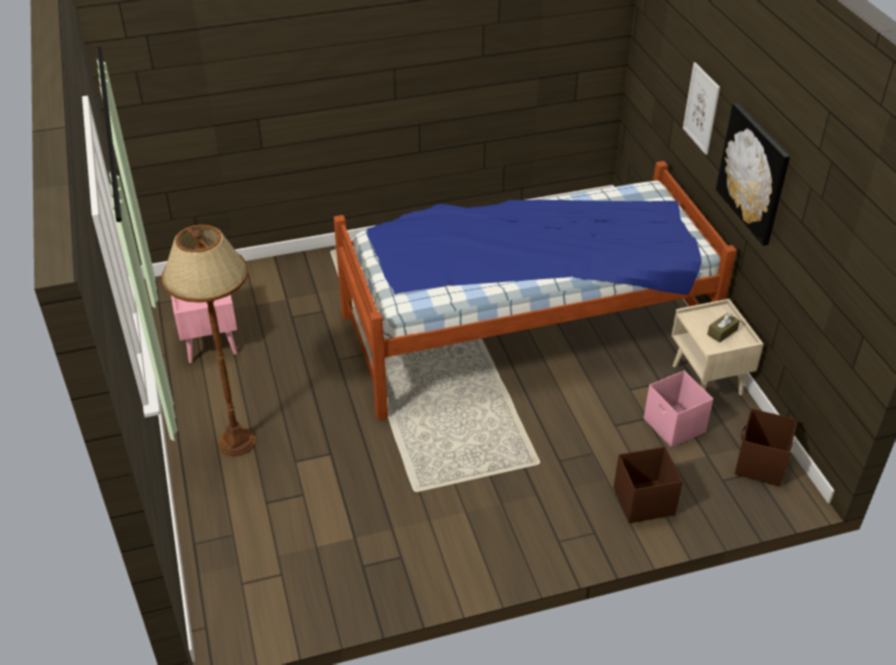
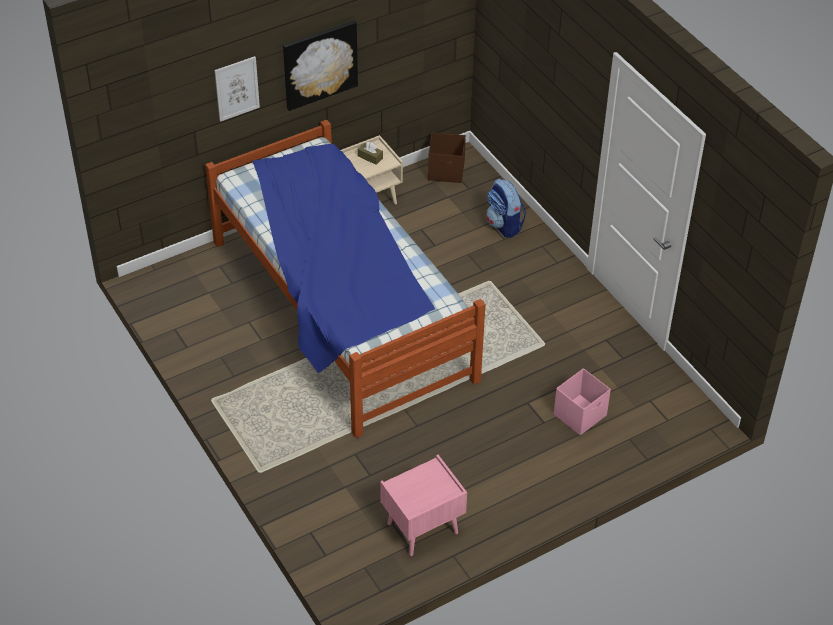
camera: 105 degrees left, 5 degrees up
brown floor lamp [162,225,255,456] -> none
brown storage box [614,447,683,523] -> backpack [486,179,526,238]
pink storage box [644,371,713,447] -> pink storage box moved to [554,368,611,435]

